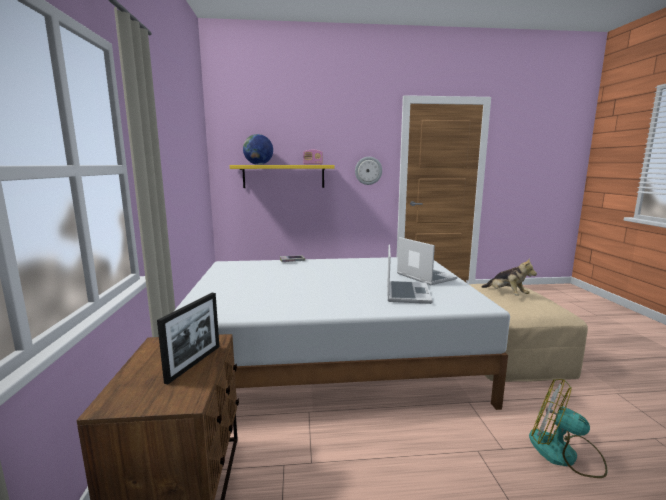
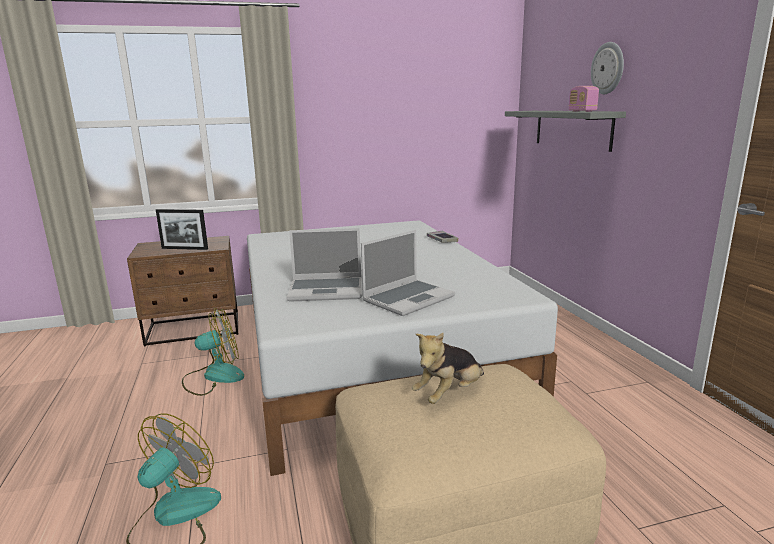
camera: 80 degrees right, 5 degrees up
yellow shelf [230,165,335,188] -> grey shelf [505,111,626,152]
globe [243,134,273,165] -> none
wall clock [355,157,382,185] -> wall clock moved to [591,42,624,94]
none -> fan [182,308,244,396]

